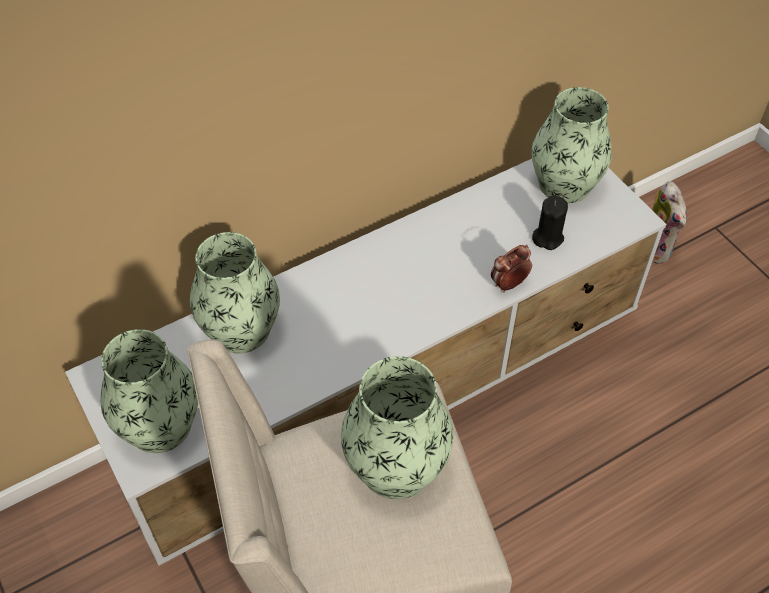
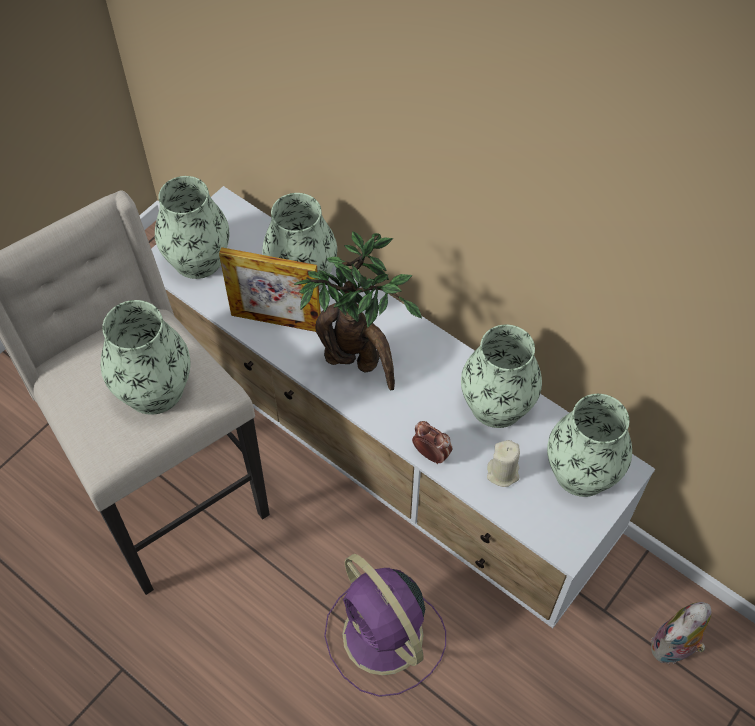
camera: 70 degrees right, 5 degrees up
black candle [532,195,568,250] -> beige candle [487,440,520,487]
none -> picture frame [219,247,321,332]
none -> potted plant [294,231,422,391]
none -> purple fan [324,554,446,697]
none -> vase [461,325,542,428]

